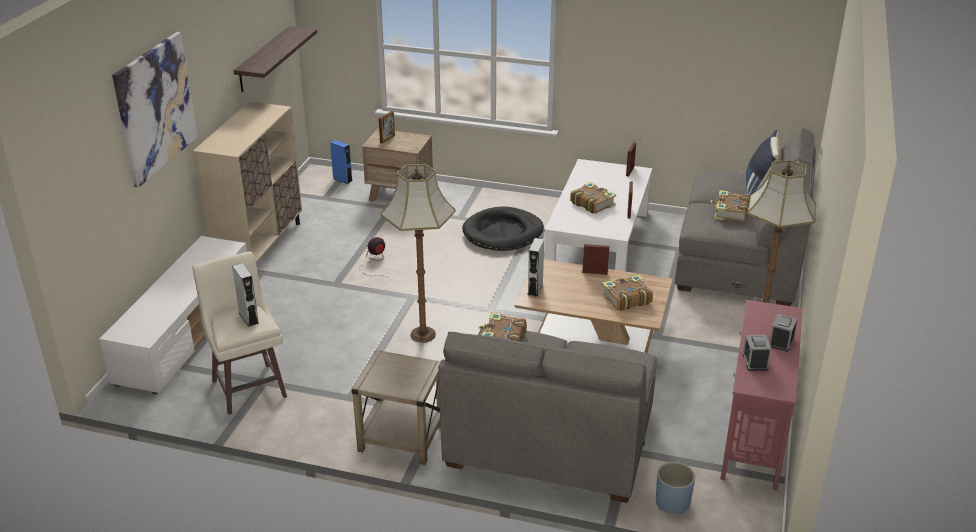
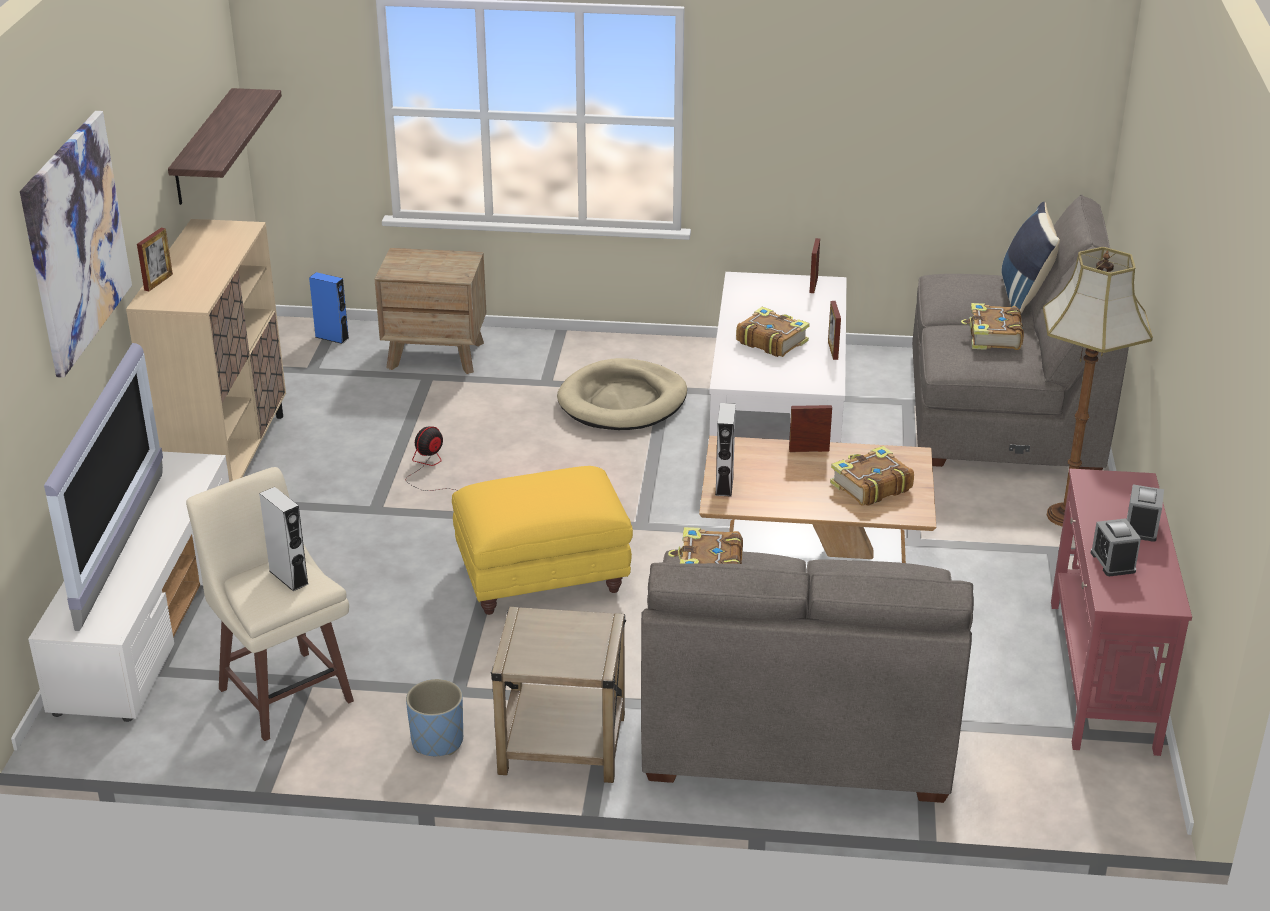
camera: 10 degrees left, 0 degrees up
picture frame [379,111,395,143] -> picture frame moved to [137,228,173,291]
floor lamp [380,164,456,343] -> yellow ottoman [452,466,633,615]
black dog bed [462,207,544,251] -> beige dog bed [557,358,687,430]
blue planter [656,462,695,514] -> blue planter moved to [406,679,463,756]
none -> television [44,343,163,631]

